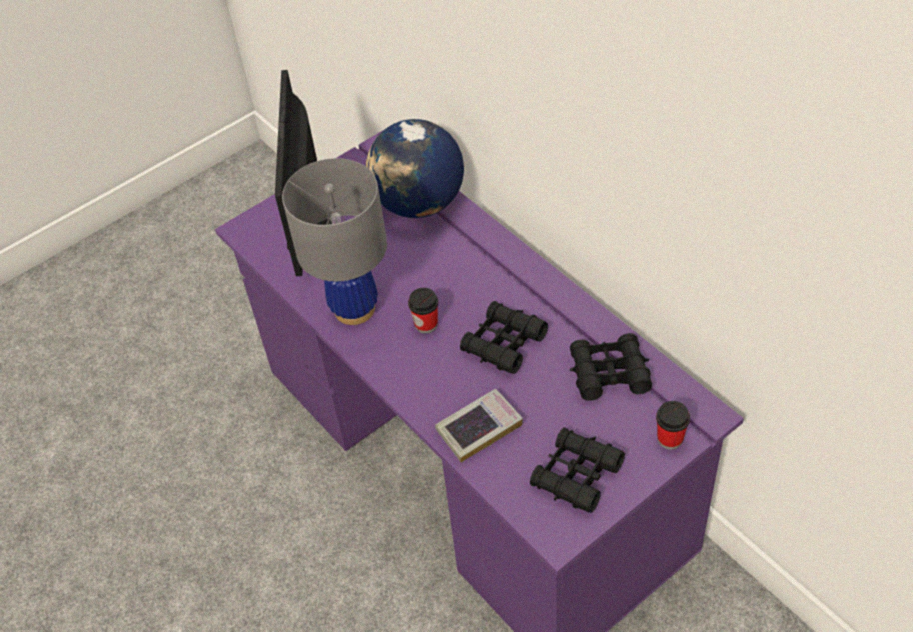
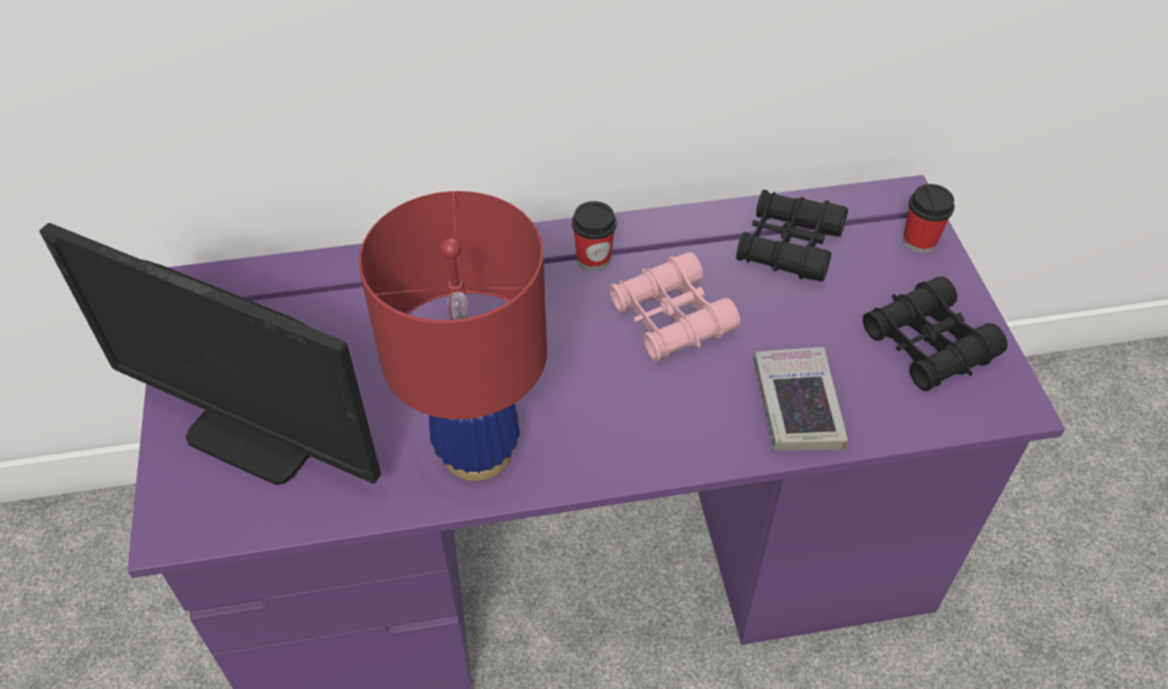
camera: 65 degrees left, 0 degrees up
grey table lamp [282,158,387,325] -> red table lamp [359,191,547,481]
globe [366,119,464,218] -> none
cup [408,288,438,334] -> cup moved to [572,201,616,271]
black binoculars [460,301,548,374] -> pink binoculars [609,252,740,362]

